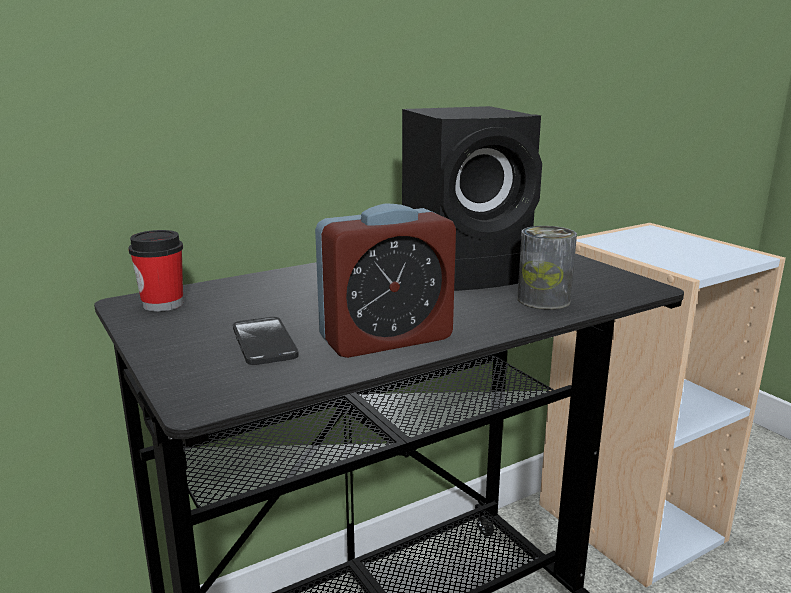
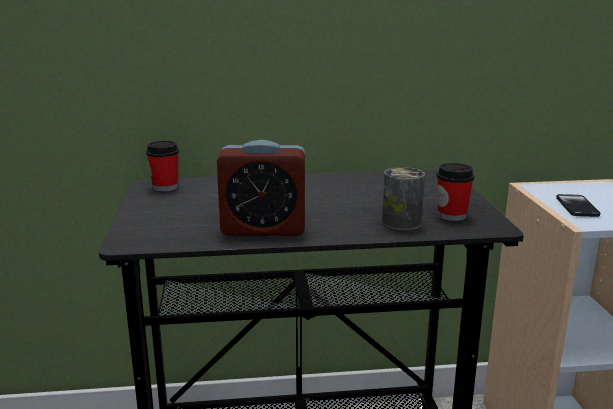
camera: 25 degrees right, 0 degrees up
phone [233,317,299,365] -> phone moved to [556,194,600,217]
black speaker [402,106,542,291] -> none
none -> cup [437,163,474,221]

